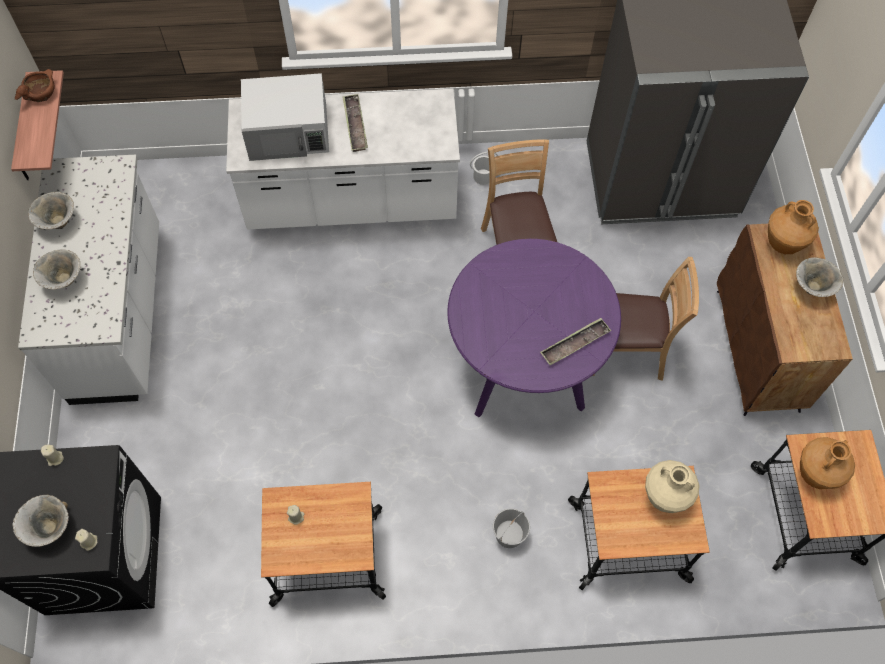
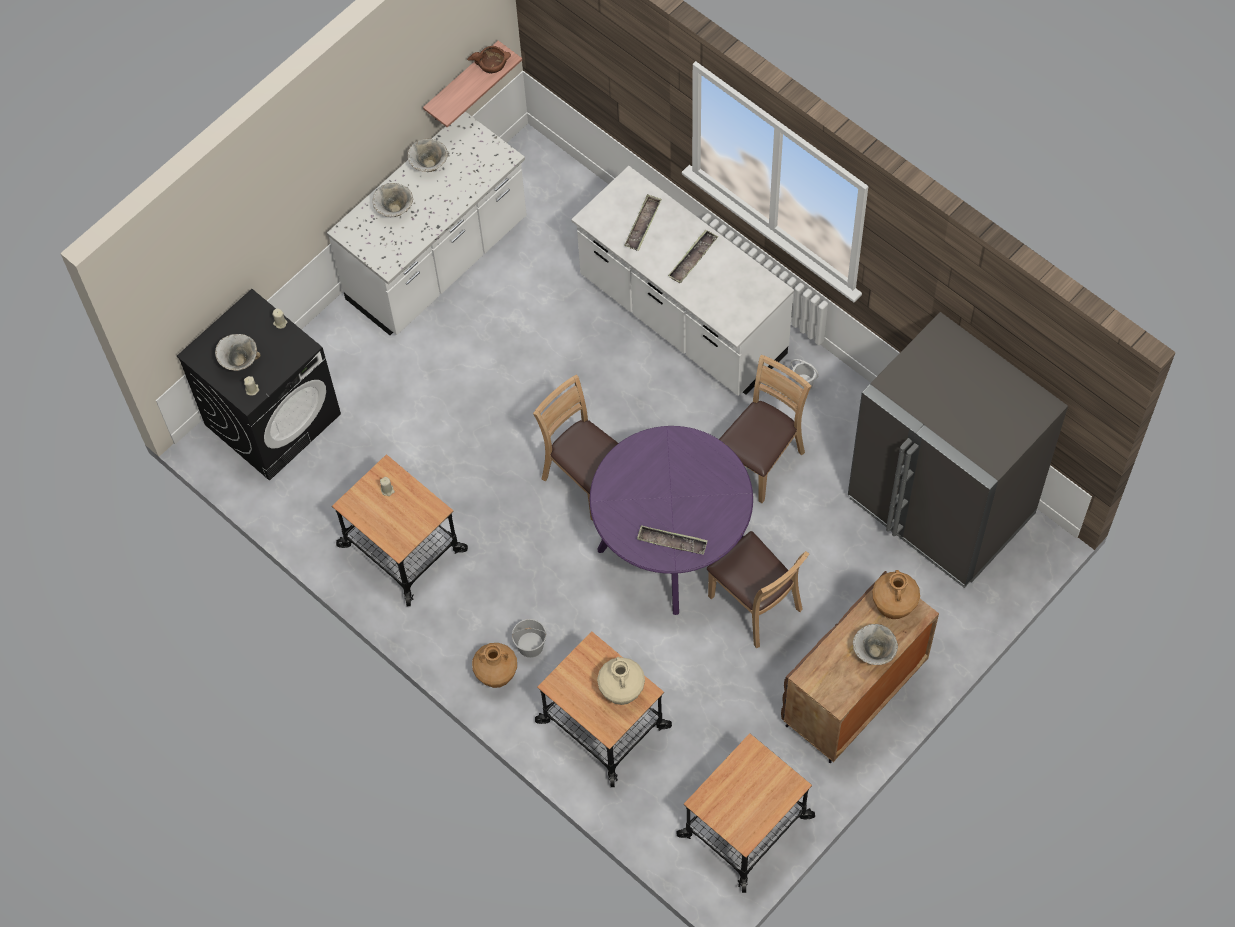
camera: 50 degrees right, 0 degrees up
white microwave [241,73,329,161] -> tray [624,194,662,251]
brown vase [800,437,855,489] -> brown vase moved to [472,643,517,688]
none -> brown chair [533,374,618,521]

